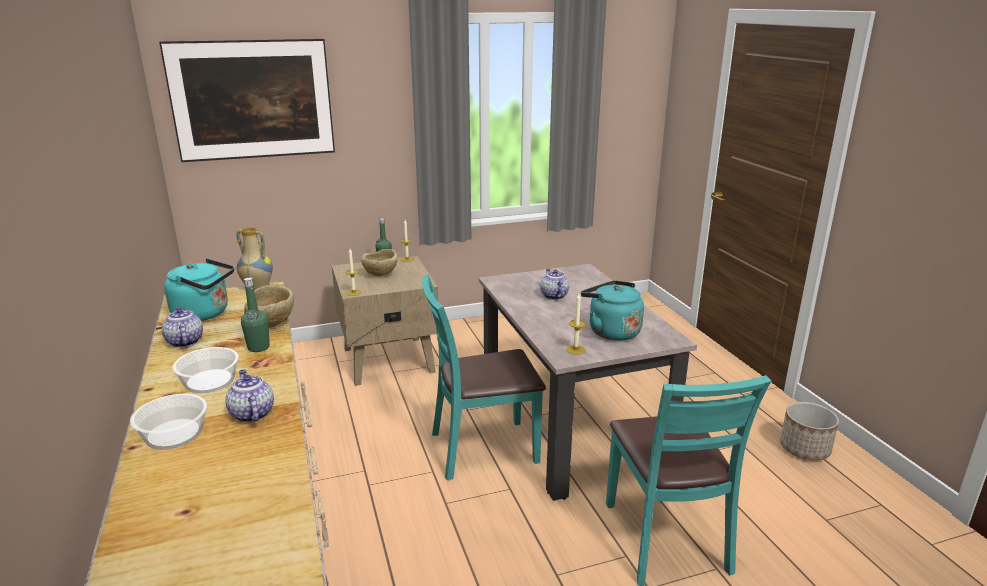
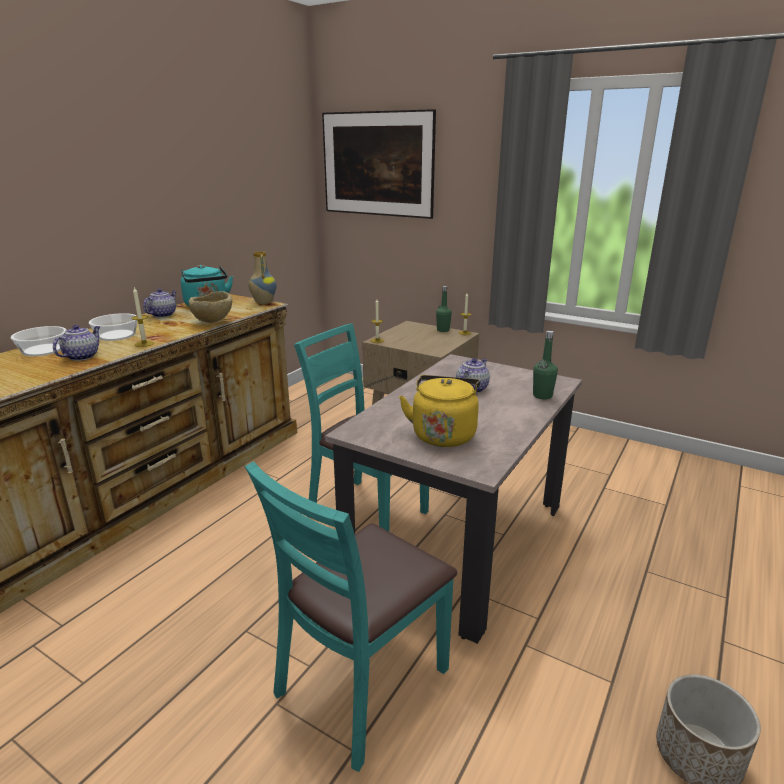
camera: 50 degrees right, 0 degrees up
green bottle [241,278,270,352] -> green bottle moved to [533,331,558,399]
beige bowl [361,249,398,276] -> none
candle [566,294,586,355] -> candle moved to [131,287,154,347]
turquoise kettle [581,281,644,341] -> yellow kettle [399,375,480,447]

